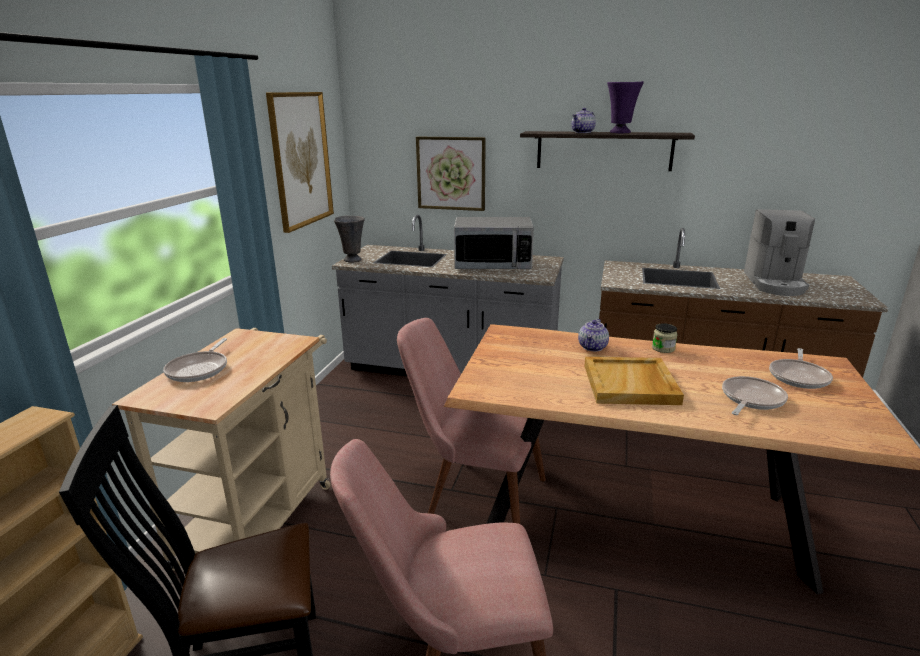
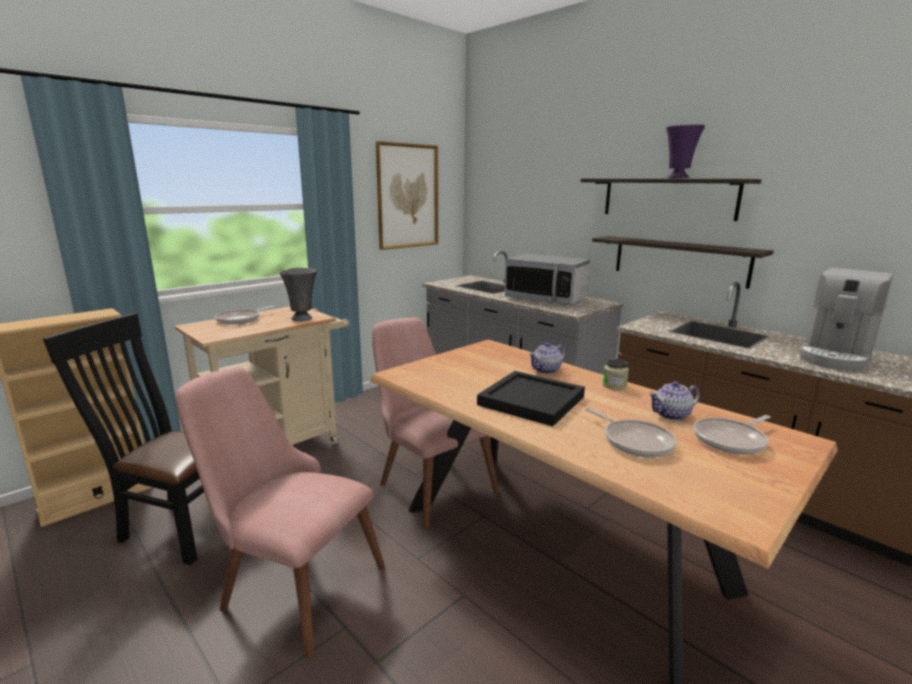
camera: 30 degrees right, 5 degrees down
grey vase [334,216,365,262] -> grey vase moved to [279,268,317,321]
picture [416,137,486,211] -> none
teapot [571,108,596,133] -> teapot moved to [649,381,700,420]
beige tray [585,357,684,405] -> black tray [477,371,585,427]
frying pan [722,376,788,415] -> frying pan turned 75 degrees clockwise [585,408,677,458]
none -> shelf [592,236,774,289]

